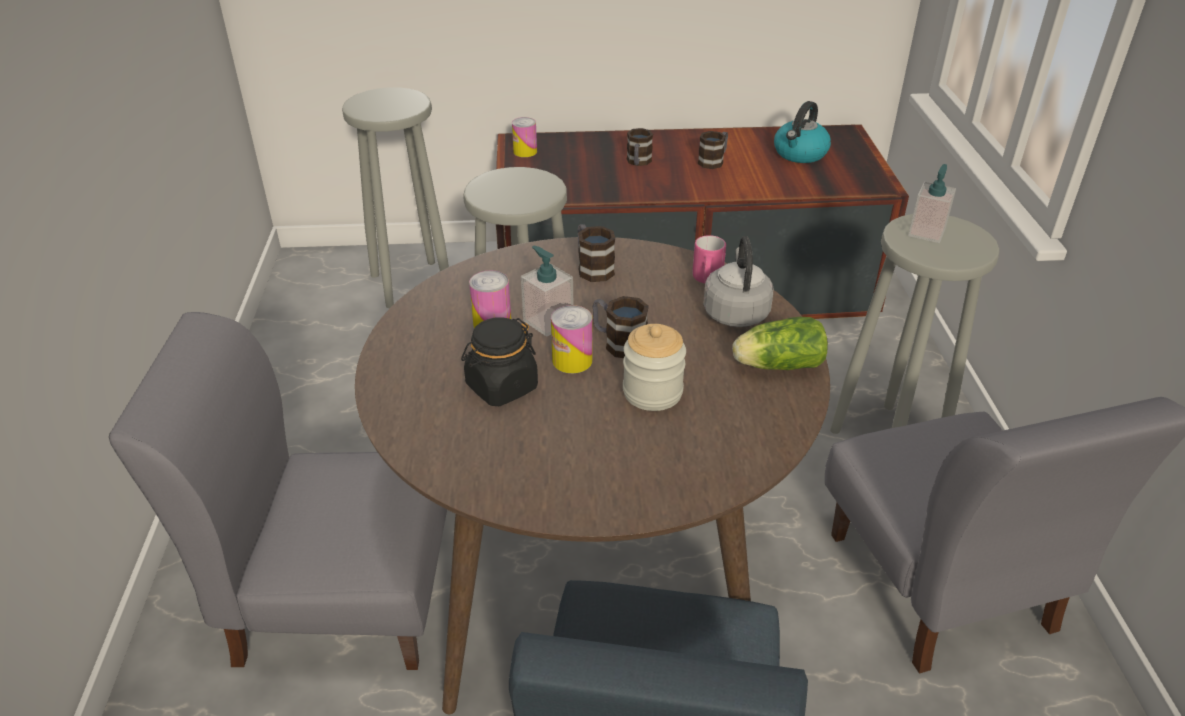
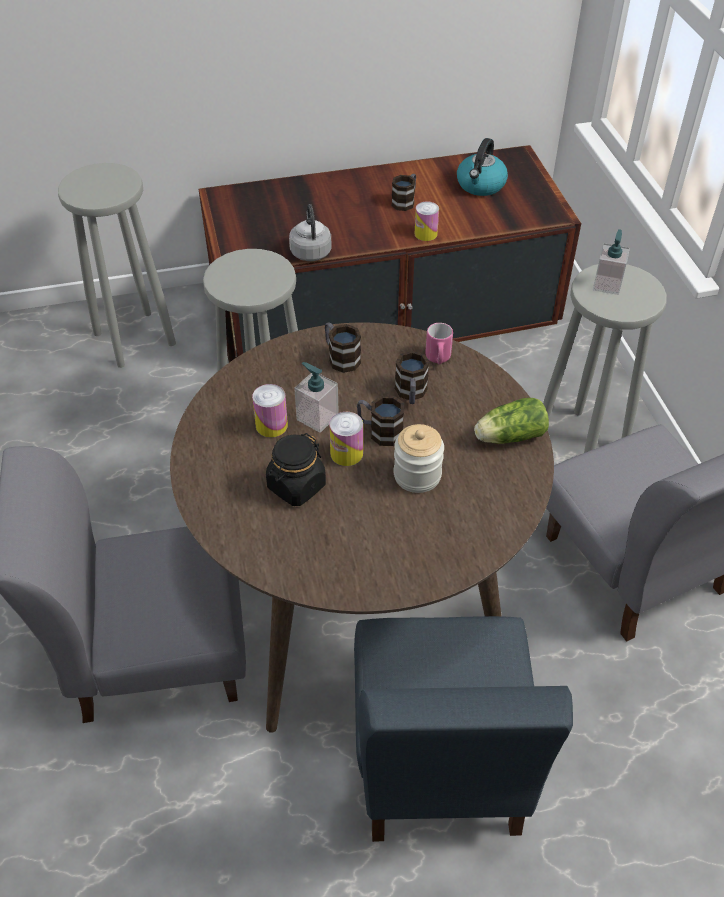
camera: 10 degrees left, 10 degrees up
can [512,117,537,157] -> can moved to [415,201,439,241]
mug [627,128,653,166] -> mug moved to [395,351,429,404]
grey kettle [703,236,773,327] -> grey kettle moved to [289,204,331,261]

